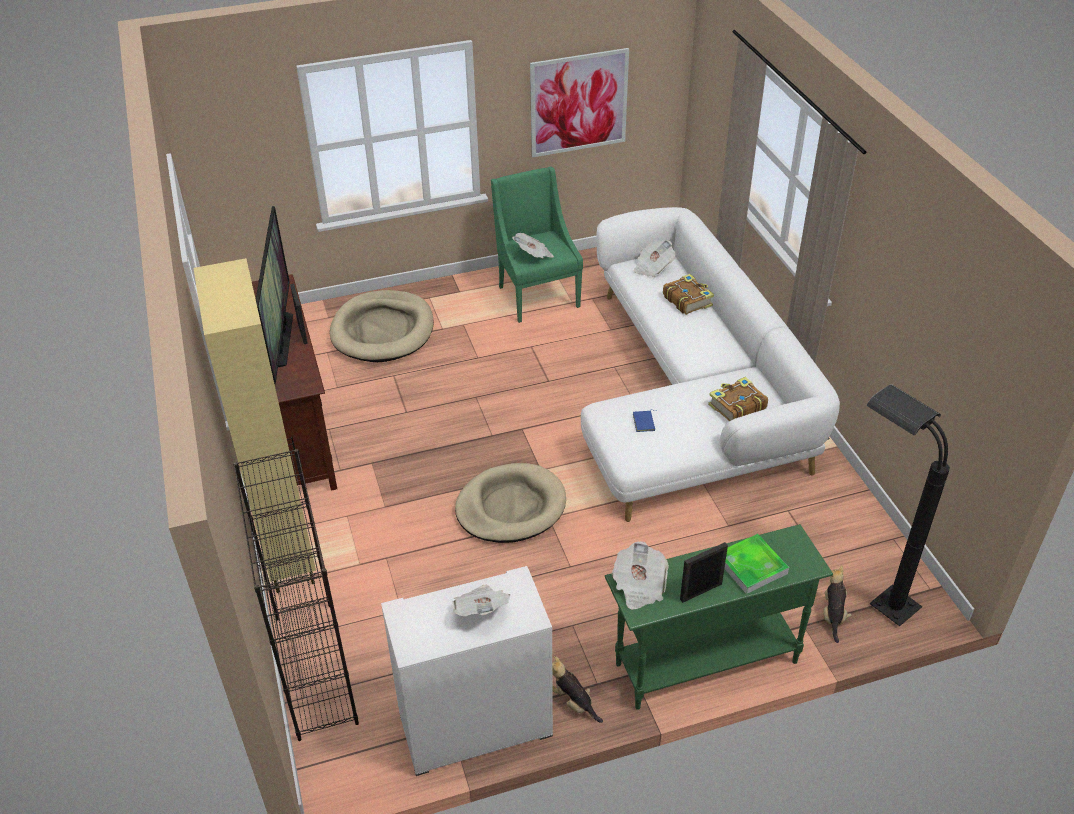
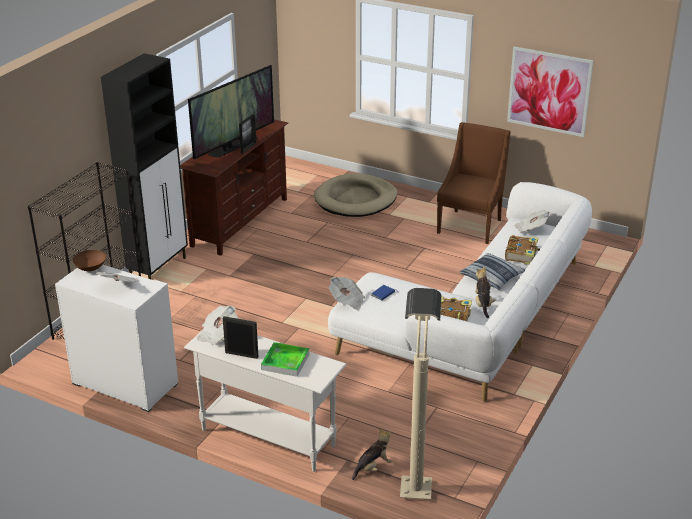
camera: 45 degrees right, 10 degrees down
beige cabinet [194,258,316,593] -> black cabinet [101,53,188,279]
beige dog bed [455,463,566,543] -> none
green armchair [491,167,583,323] -> brown armchair [437,122,511,244]
newspaper [512,233,554,258] -> newspaper moved to [329,277,365,310]
plush toy [552,656,603,723] -> plush toy moved to [475,266,495,318]
green console table [605,524,833,710] -> white console table [184,331,347,472]
black floor lamp [866,384,950,626] -> beige floor lamp [400,288,441,500]
none -> brown bowl [73,250,106,272]
none -> pillow [460,253,526,290]

